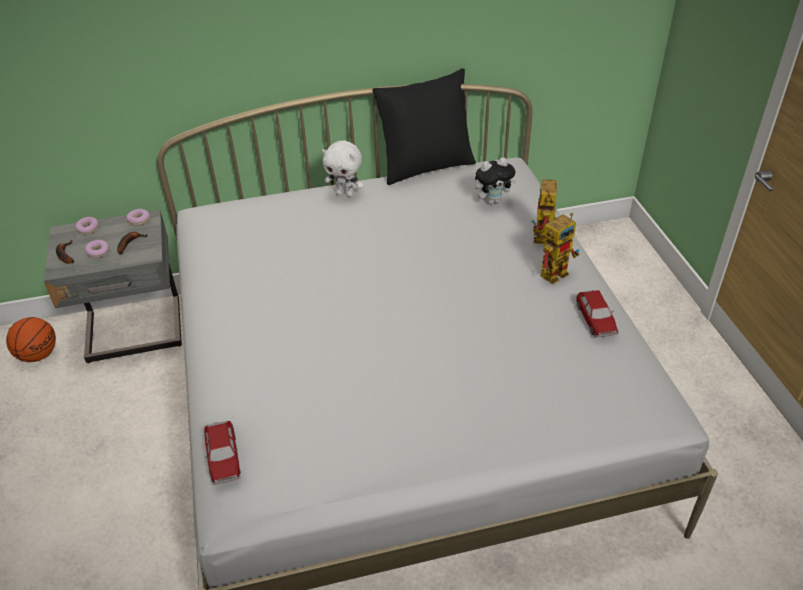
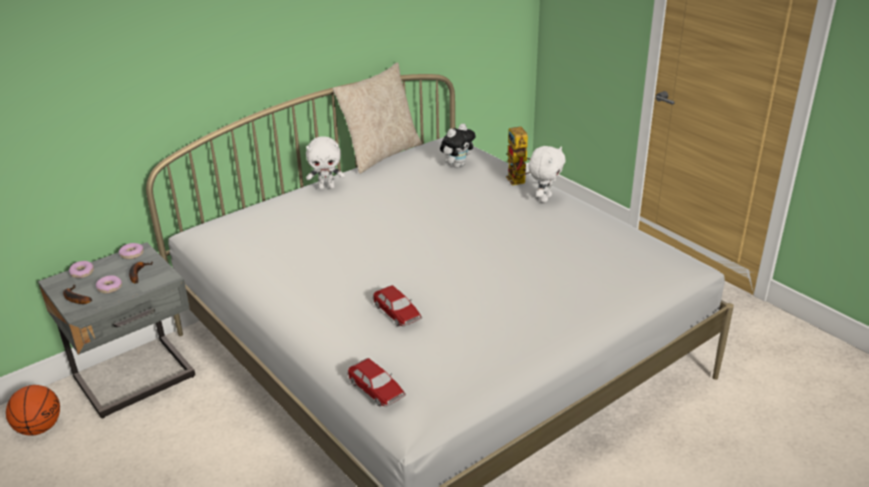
camera: 25 degrees left, 10 degrees down
black pillow [372,68,476,185] -> beige pillow [333,62,422,174]
toy robot [541,213,579,285] -> white plush toy [528,146,566,203]
toy car [576,290,619,337] -> toy car moved to [372,285,422,326]

